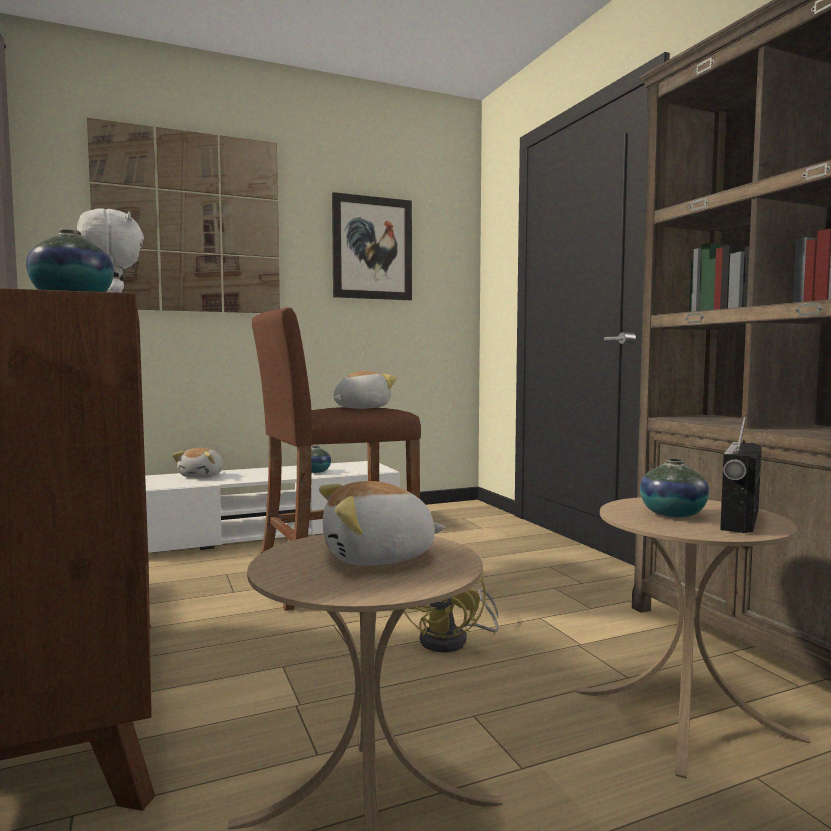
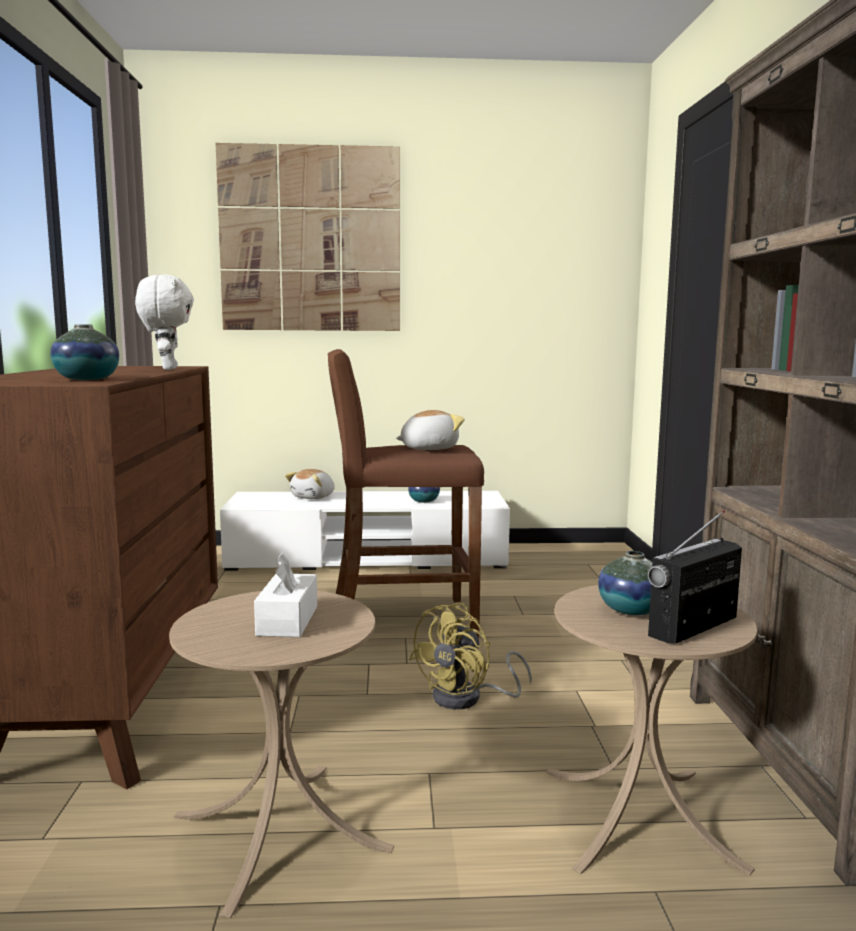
camera: 20 degrees right, 5 degrees up
plush toy [319,481,446,566] -> white tissue box [254,552,317,637]
picture [332,192,412,300] -> none

